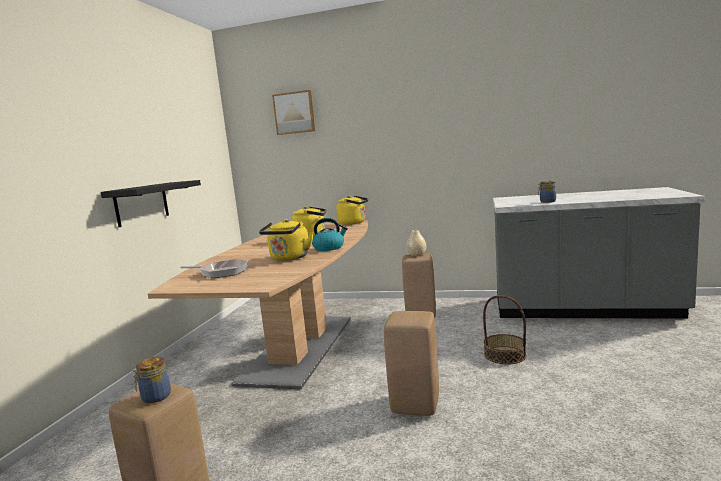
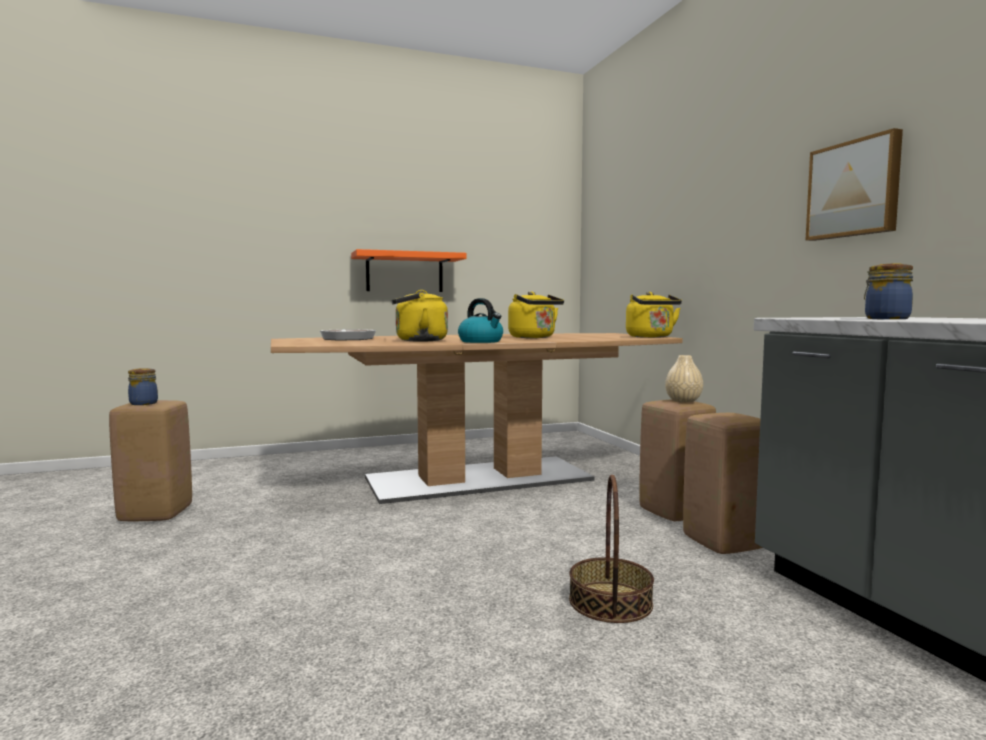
camera: 55 degrees right, 5 degrees down
black shelf [101,180,201,227] -> orange shelf [351,249,467,292]
picture [272,90,315,135] -> picture moved to [806,128,903,241]
beige stool [384,311,439,416] -> beige stool moved to [683,413,763,554]

